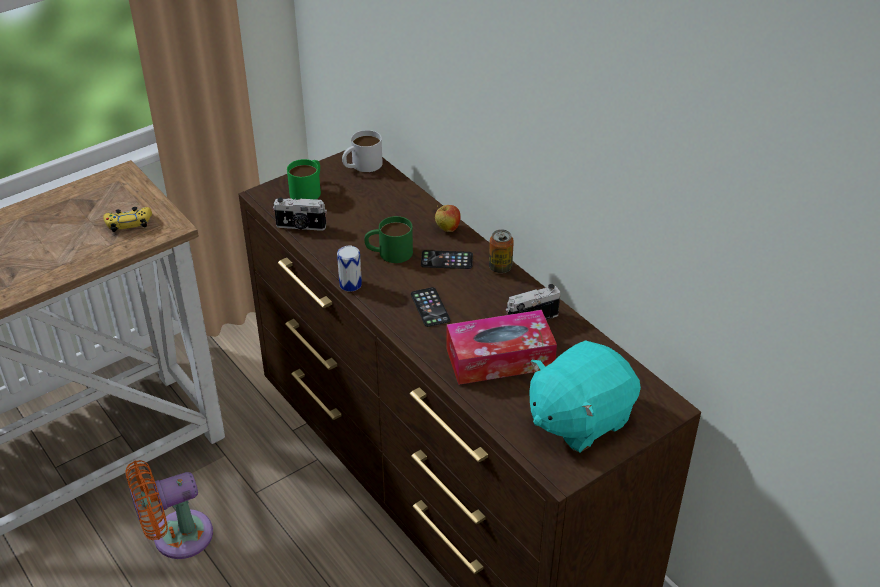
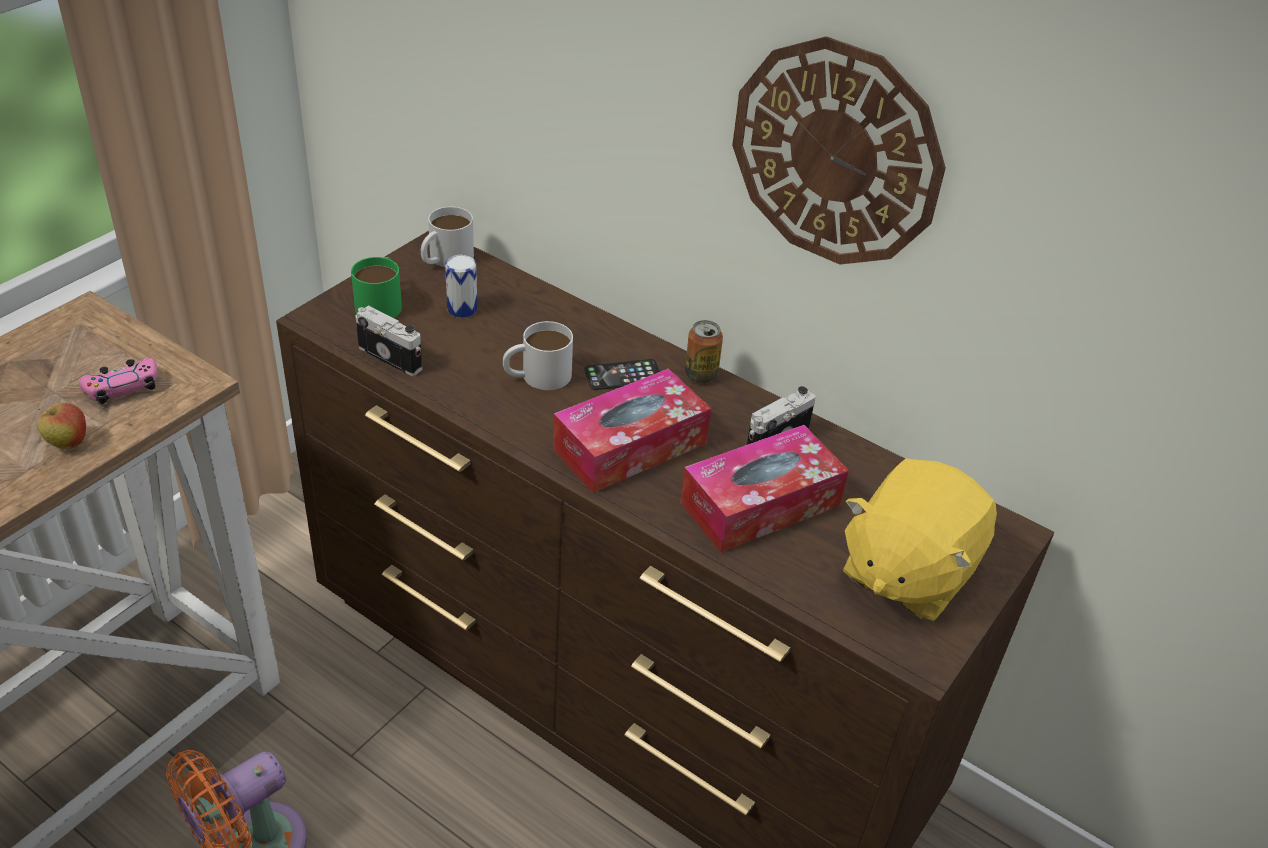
camera: 20 degrees left, 0 degrees up
yellow game controller [103,207,152,232] -> pink game controller [79,358,157,404]
camera [273,197,327,231] -> camera turned 135 degrees counterclockwise [355,305,422,376]
can [337,246,362,292] -> can moved to [445,255,477,318]
green mug [365,216,413,263] -> white mug [503,321,573,390]
phone [411,287,450,327] -> tissue box [553,368,711,493]
apple [435,205,460,232] -> apple moved to [37,403,86,449]
turquoise plush toy [529,340,641,453] -> yellow plush toy [843,458,997,621]
none -> wall clock [732,36,946,265]

